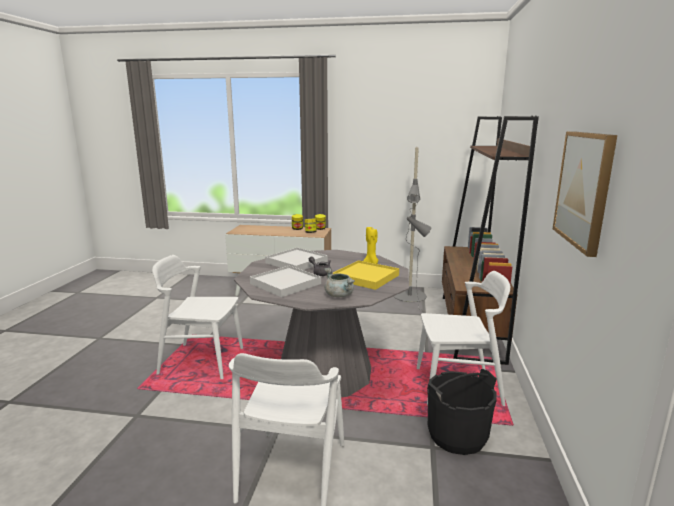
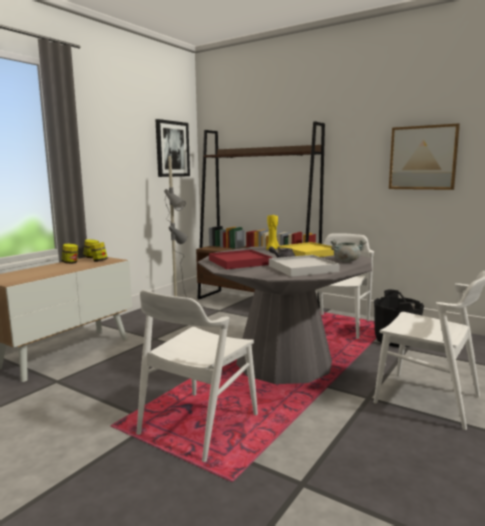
camera: 65 degrees left, 5 degrees down
white tray [265,248,328,270] -> red tray [209,250,272,269]
none -> picture [155,119,190,177]

